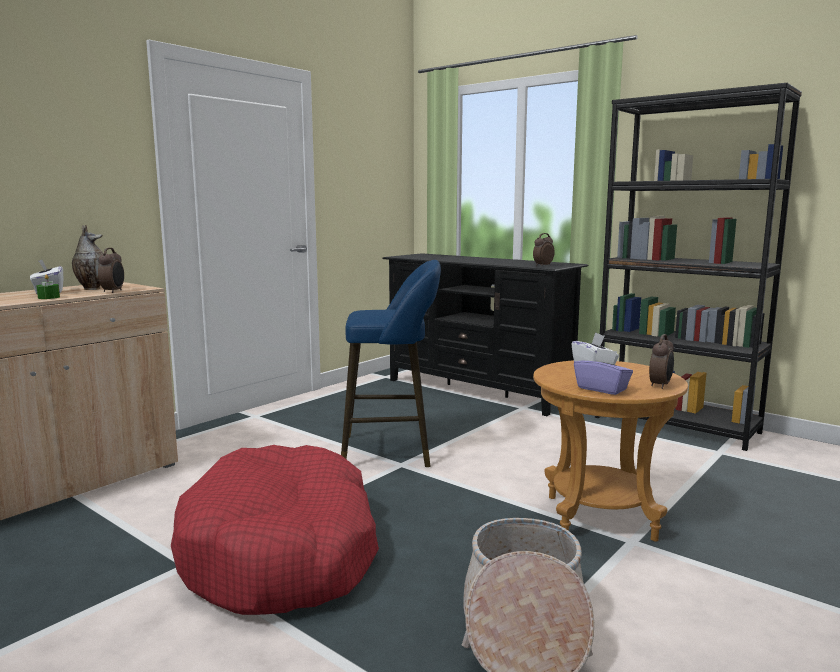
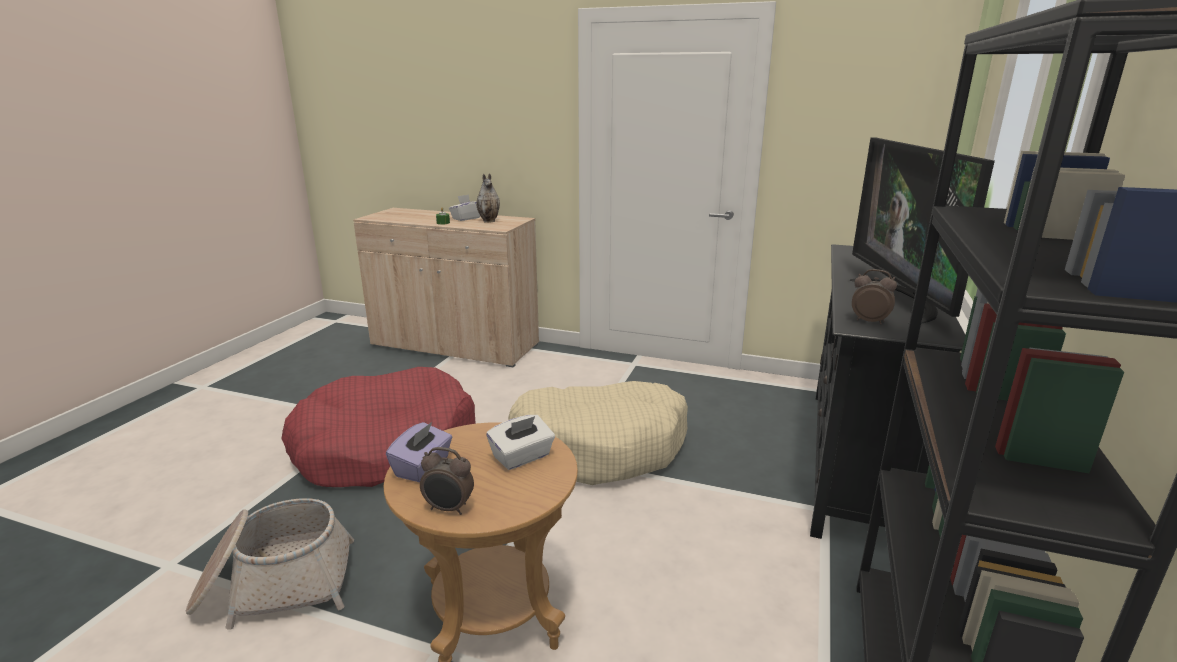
camera: 70 degrees right, 10 degrees up
alarm clock [98,248,124,293] -> none
blue stool [341,260,441,467] -> beige dog bed [508,381,688,485]
none -> television [849,138,995,323]

